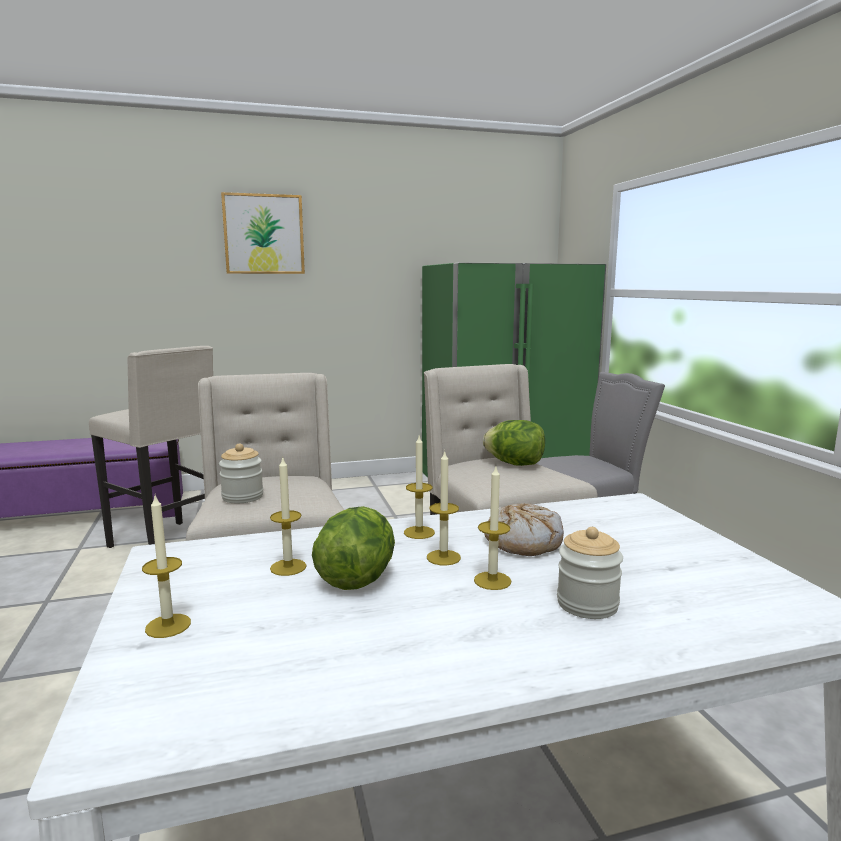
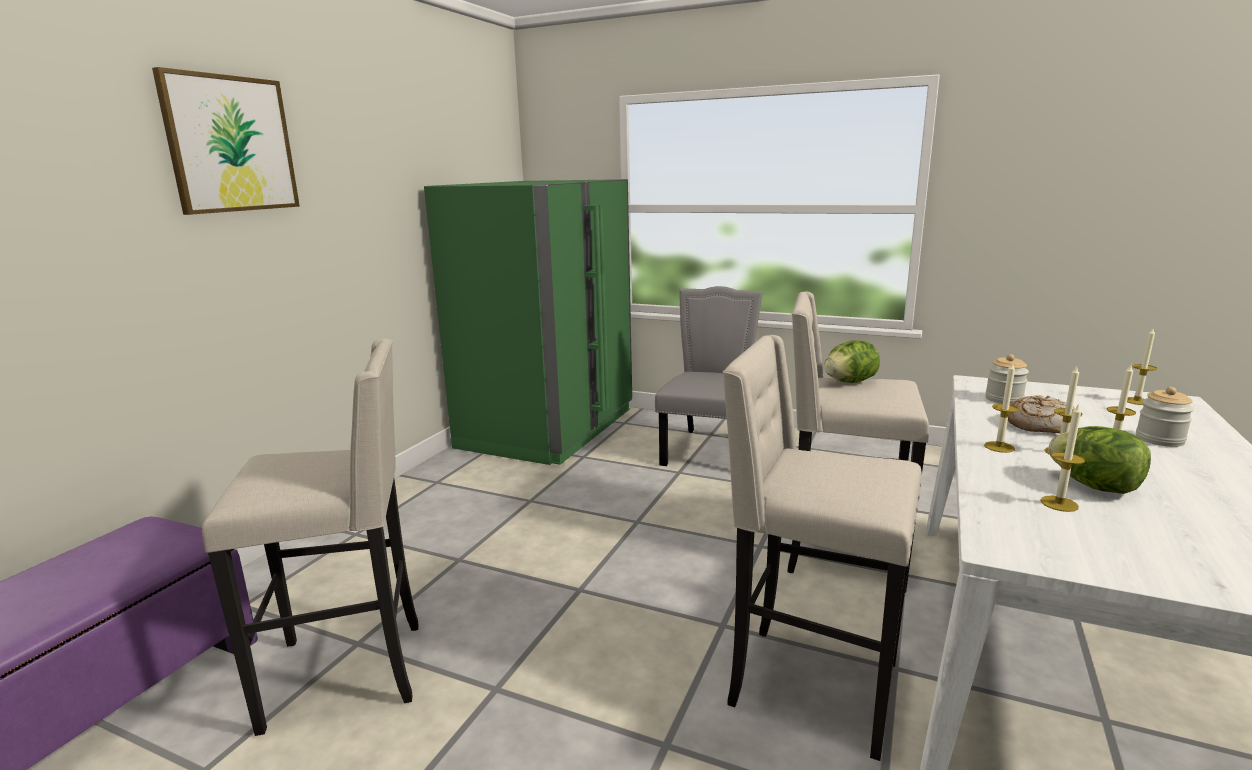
camera: 50 degrees left, 5 degrees up
candle [142,496,191,638] -> candle moved to [1127,328,1157,405]
jar [219,443,263,503] -> jar moved to [985,354,1029,404]

